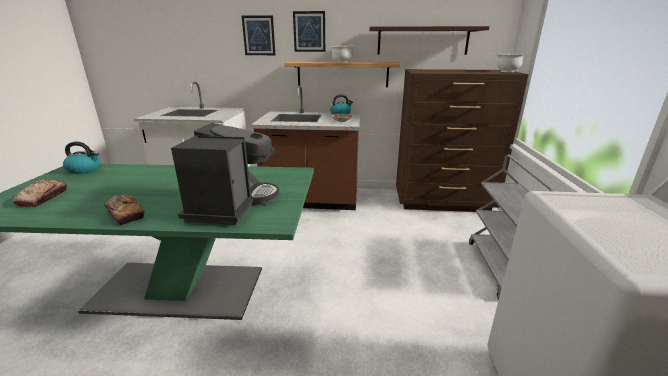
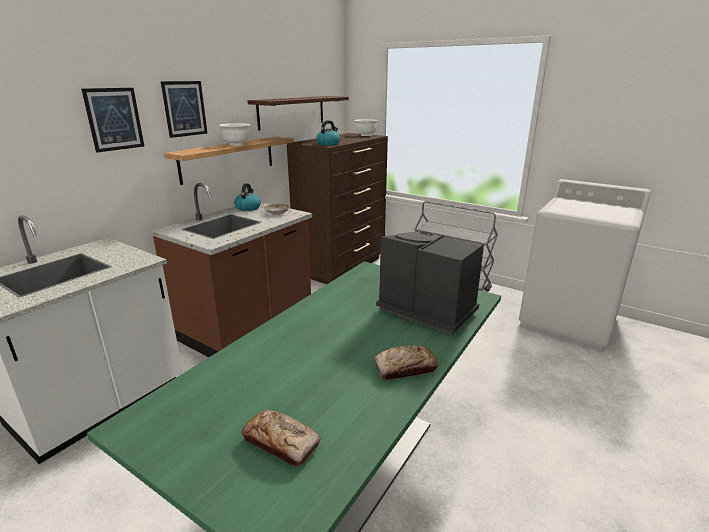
camera: 60 degrees left, 0 degrees up
kettle [63,141,100,174] -> kettle moved to [316,120,340,146]

